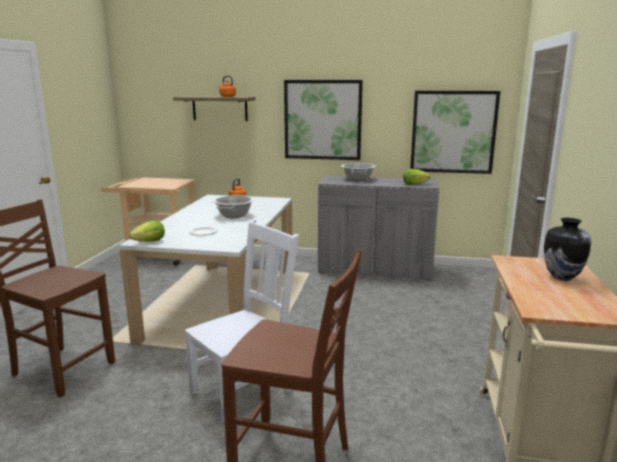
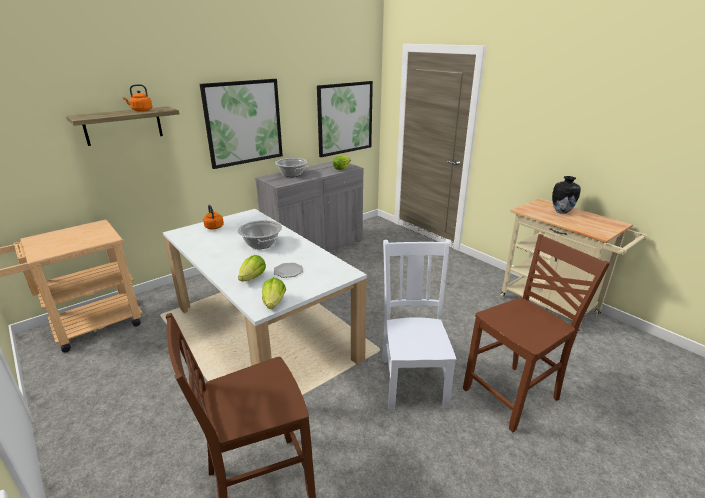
camera: 50 degrees left, 10 degrees up
none -> lettuce [238,255,266,281]

